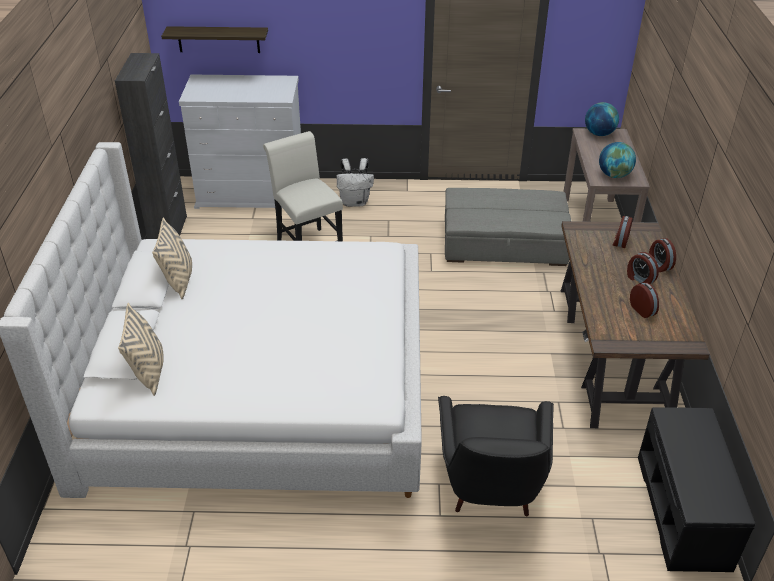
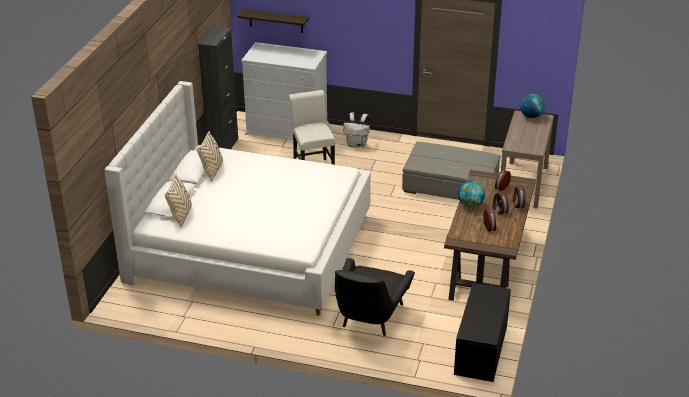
camera: 15 degrees right, 5 degrees down
globe [599,142,636,178] -> globe moved to [458,180,485,207]

